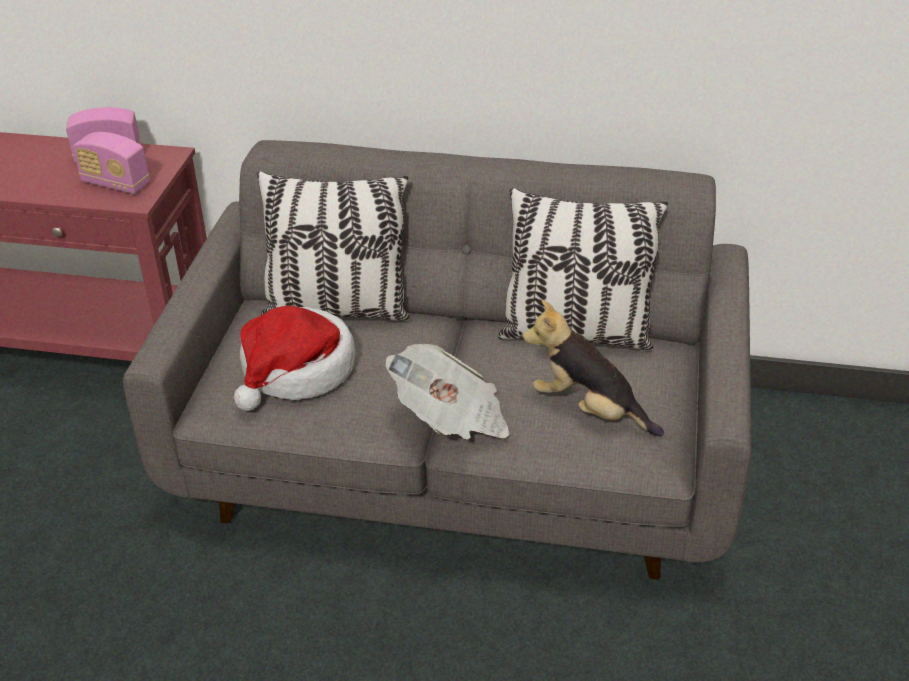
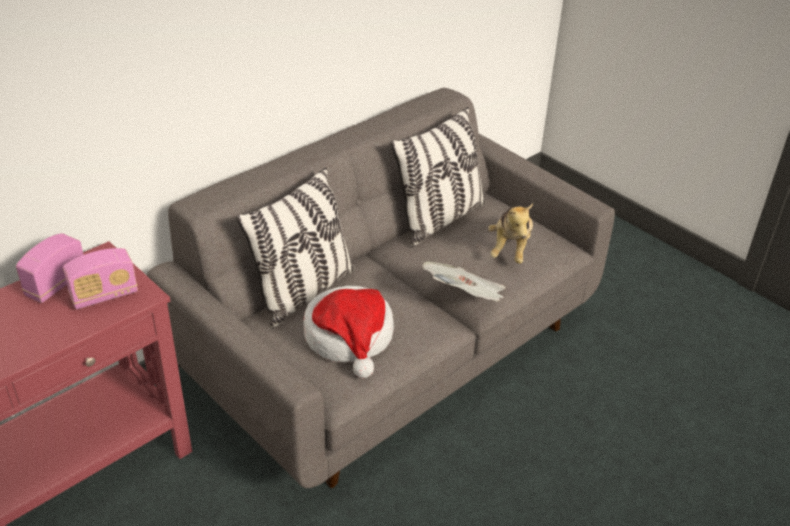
camera: 55 degrees left, 0 degrees up
plush toy [523,300,664,436] -> plush toy turned 60 degrees counterclockwise [488,204,533,264]

